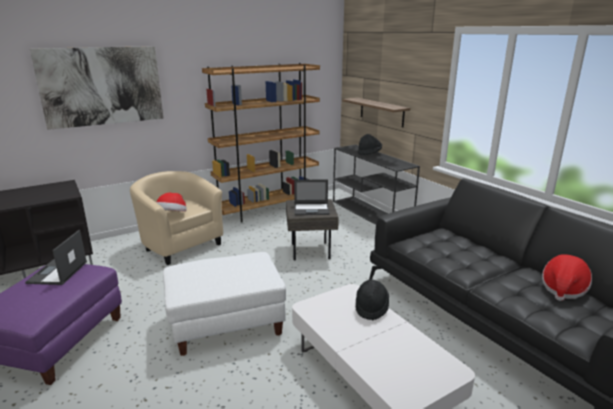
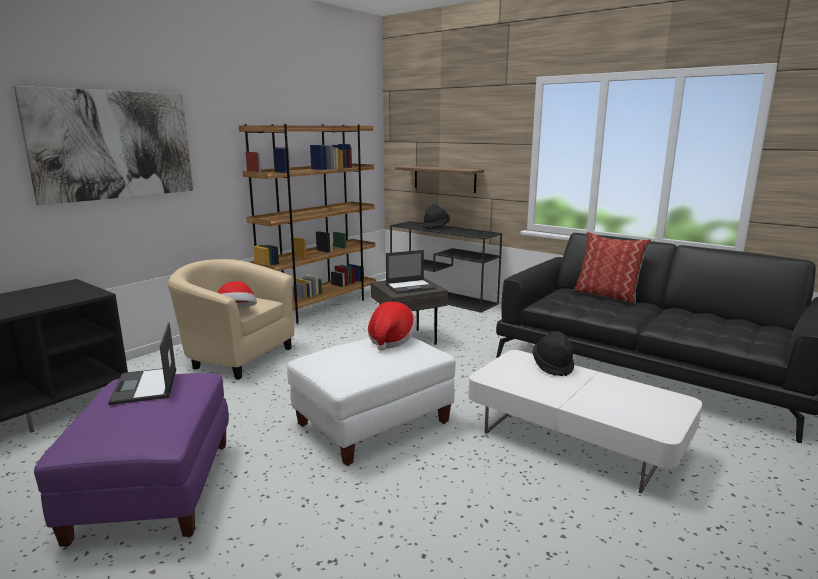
camera: 20 degrees left, 5 degrees down
hat [542,254,592,301] -> hat moved to [368,302,416,351]
none -> pillow [573,232,651,304]

